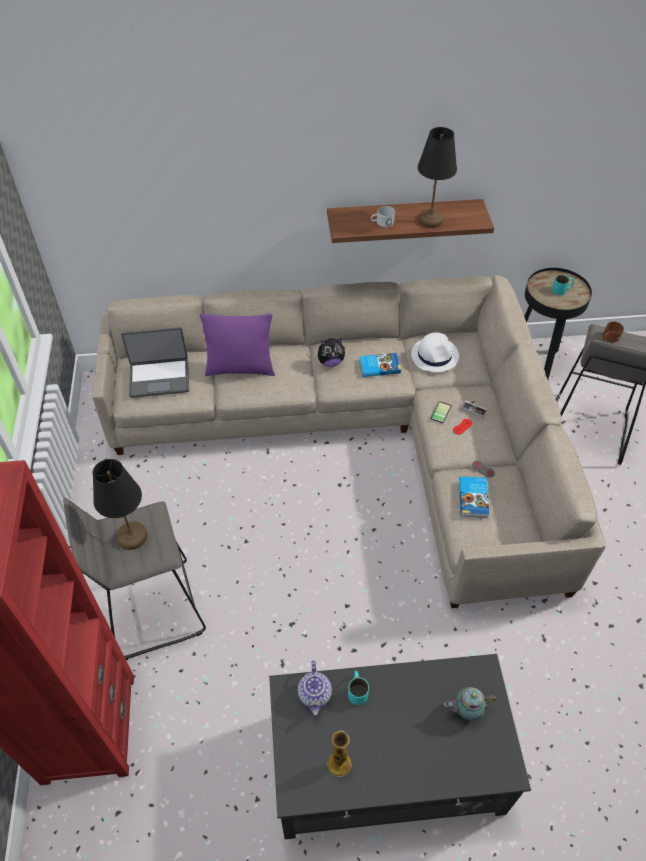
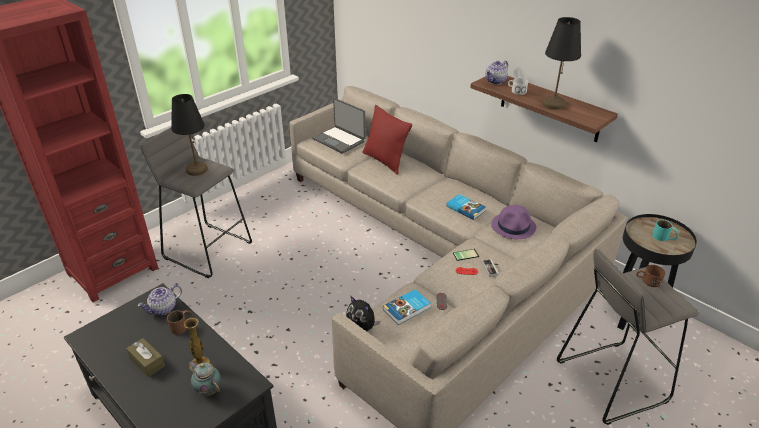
camera: 50 degrees right, 15 degrees down
purple pillow [200,314,275,376] -> red pillow [362,105,412,175]
plush toy [318,338,345,367] -> plush toy moved to [346,296,380,331]
vase [327,730,352,777] -> vase moved to [184,318,210,371]
turquoise mug [348,671,369,705] -> brown mug [167,310,193,335]
white hat [411,332,459,372] -> purple hat [491,205,536,239]
none -> brown tissue box [126,338,165,377]
none -> teapot [485,61,508,85]

